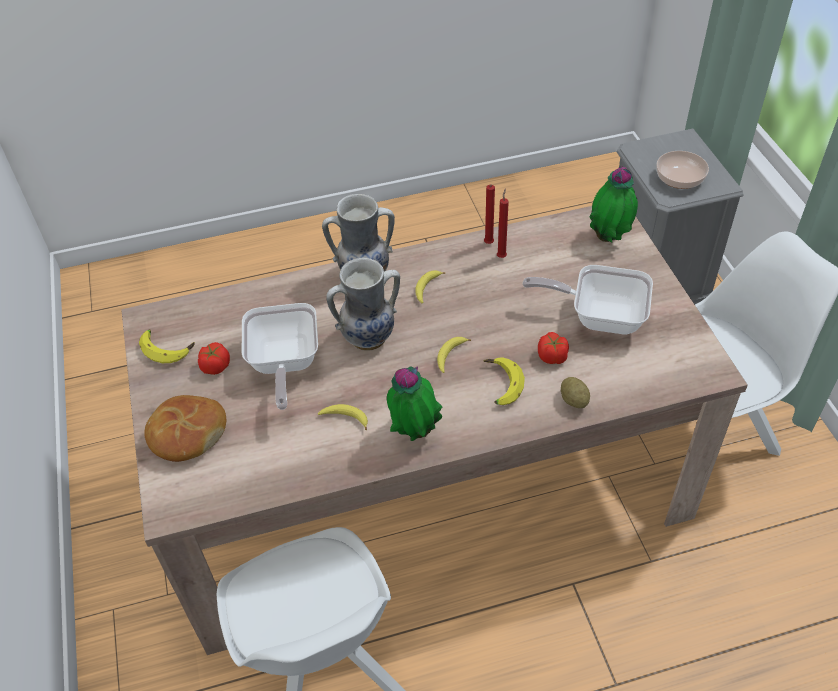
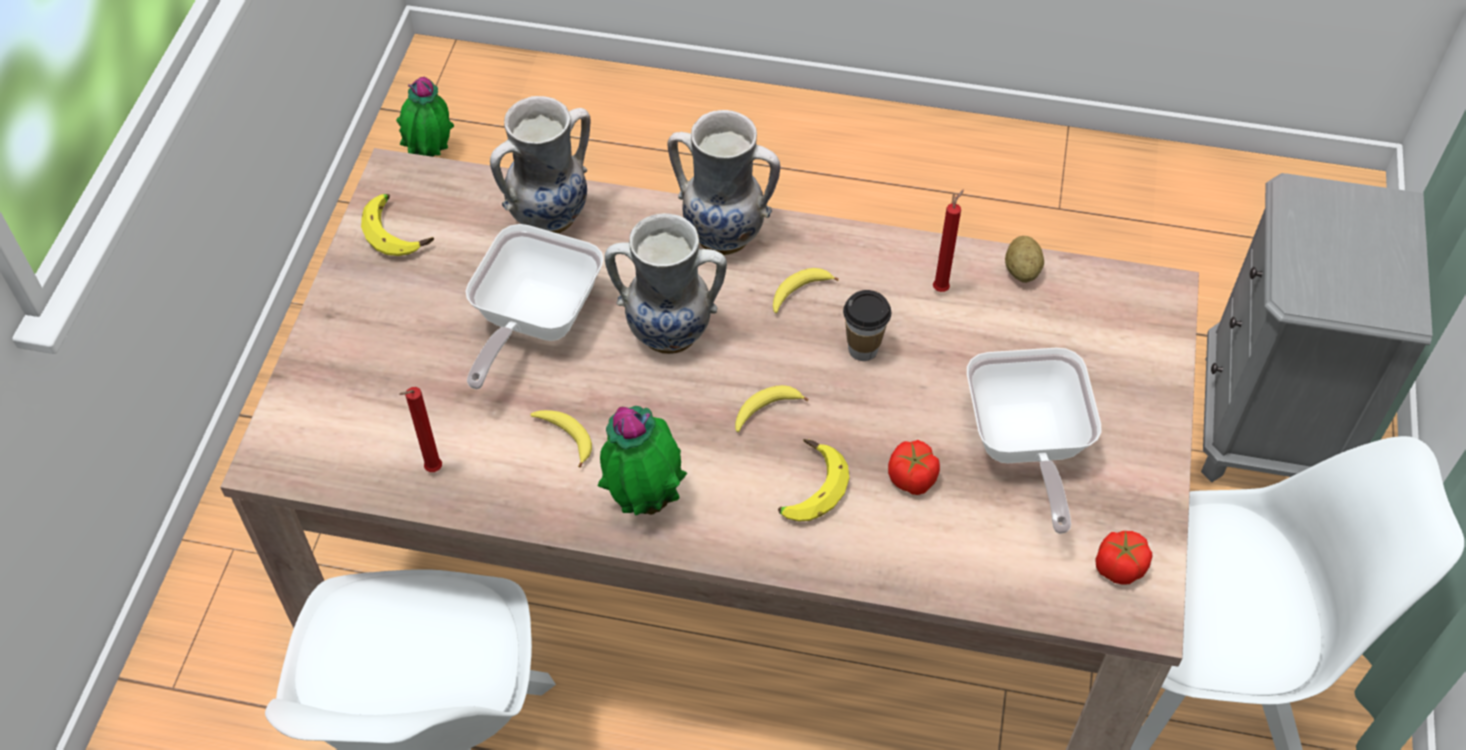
camera: 25 degrees right, 5 degrees up
bread [144,395,226,462] -> none
tomato [198,342,230,375] -> tomato moved to [1096,531,1152,585]
red candle [484,184,495,244] -> red candle moved to [399,387,442,472]
frying pan [523,265,653,334] -> frying pan turned 135 degrees counterclockwise [967,348,1101,534]
potato [561,377,590,408] -> potato moved to [1005,236,1044,283]
potted plant [590,166,638,242] -> potted plant moved to [396,77,454,157]
bowl [656,151,709,189] -> none
none -> vase [490,96,590,233]
none -> cup [843,290,891,361]

